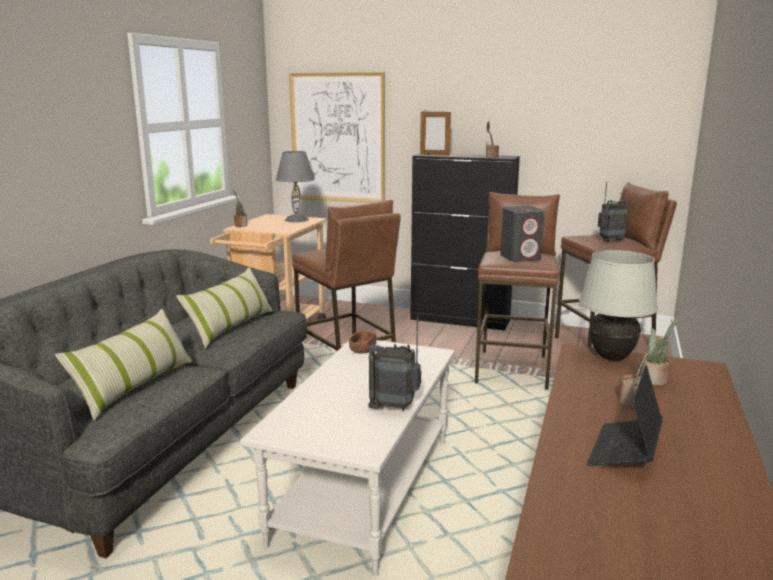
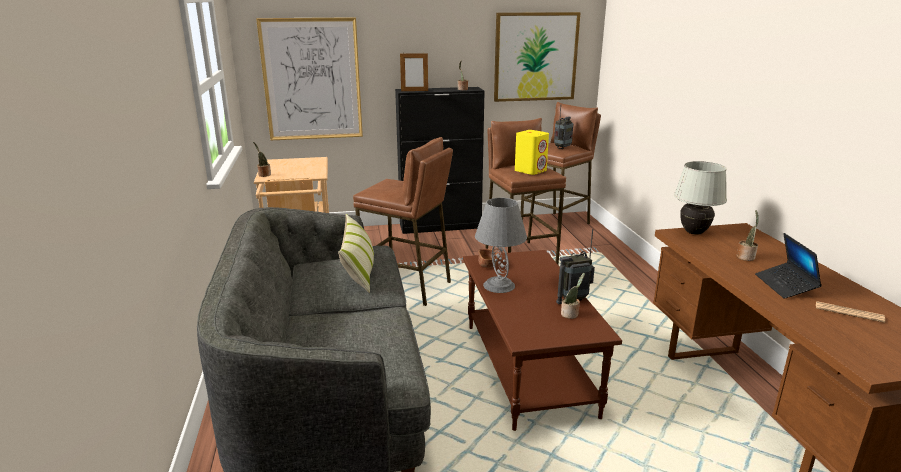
camera: 30 degrees left, 5 degrees up
pillow [55,308,193,420] -> none
white coffee table [240,340,455,576] -> brown coffee table [463,250,622,431]
grey table lamp [276,151,315,222] -> grey table lamp moved to [475,198,527,293]
grey speaker [500,206,544,262] -> yellow speaker [515,130,549,175]
potted plant [641,318,679,386] -> potted plant moved to [561,273,585,319]
none -> picture [494,12,581,102]
none -> newspaper [816,301,885,323]

